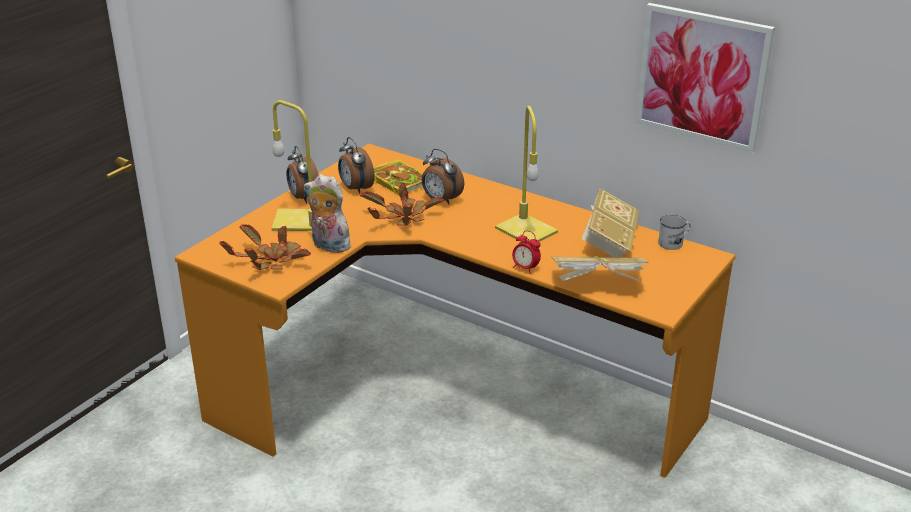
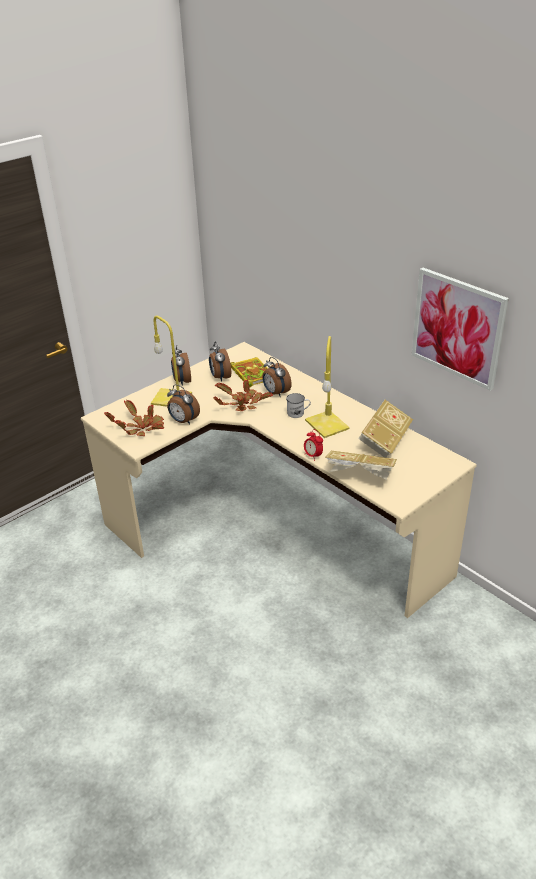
camera: 15 degrees right, 5 degrees up
orange desk [175,144,736,478] -> beige desk [81,342,477,618]
plush toy [304,174,351,253] -> alarm clock [167,384,200,425]
white mug [659,215,691,250] -> white mug moved to [286,393,311,418]

